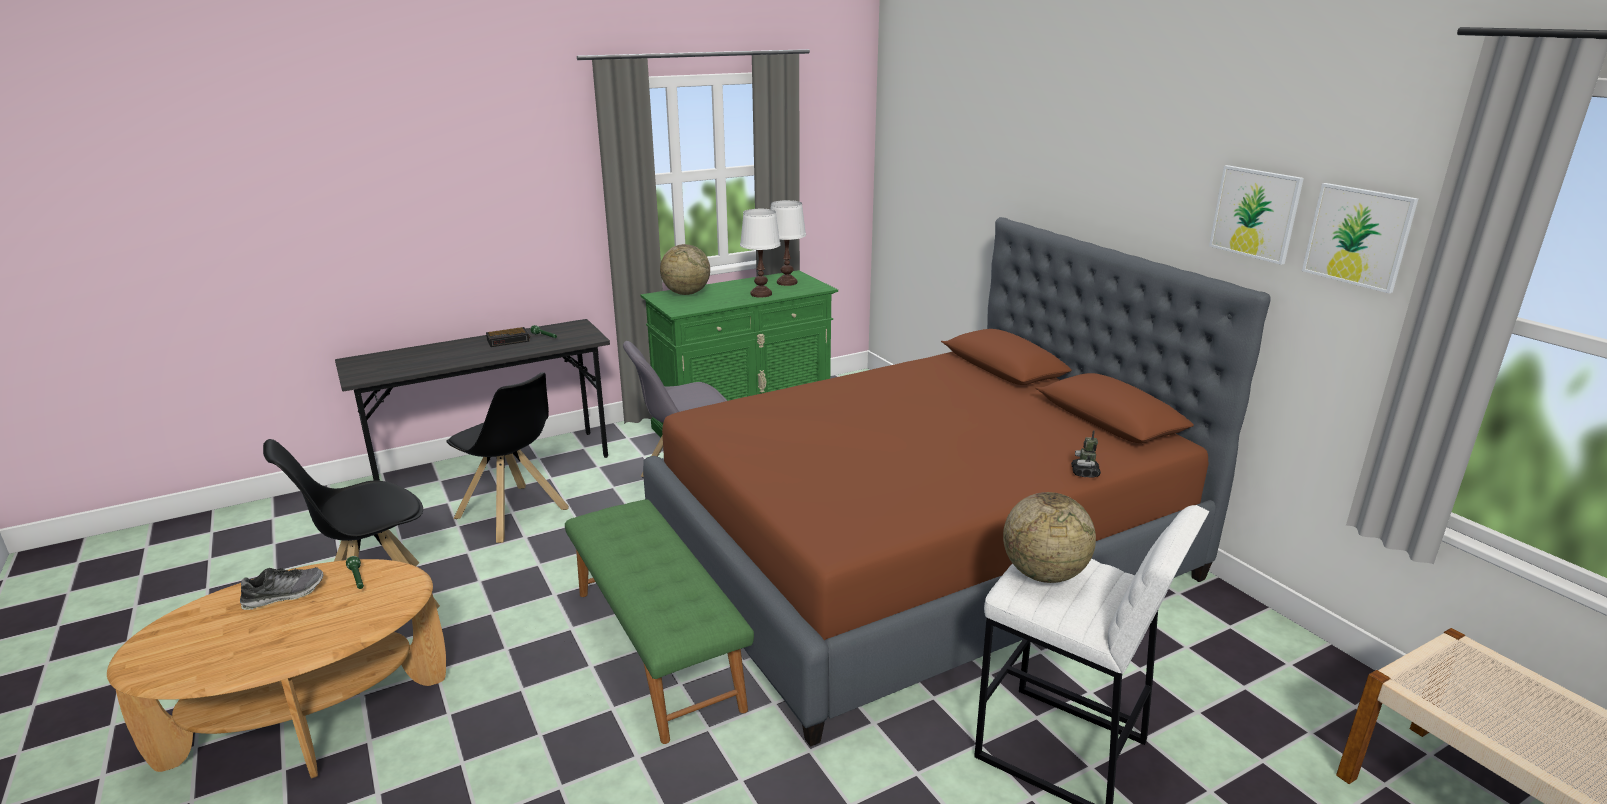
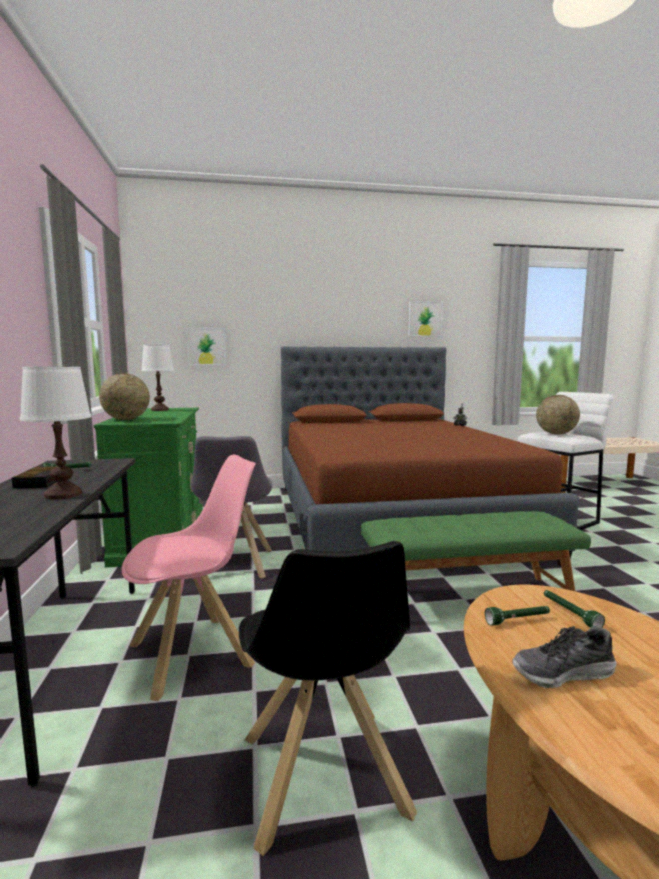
camera: 70 degrees left, 15 degrees down
shoe [240,567,323,610] -> shoe turned 90 degrees counterclockwise [512,625,617,688]
black chair [446,372,569,543] -> pink chair [121,455,256,701]
white table lamp [740,209,781,298] -> white table lamp moved to [20,367,92,500]
picture [1302,183,1418,293] -> picture moved to [187,328,226,365]
none -> green flashlight [544,590,605,628]

